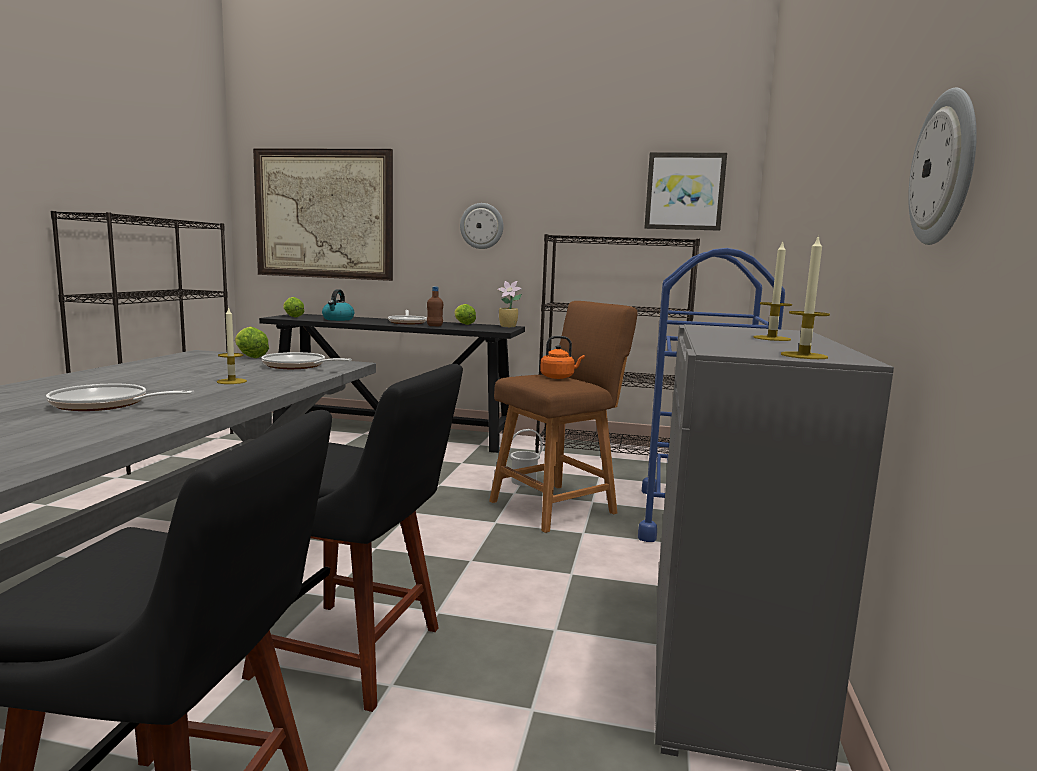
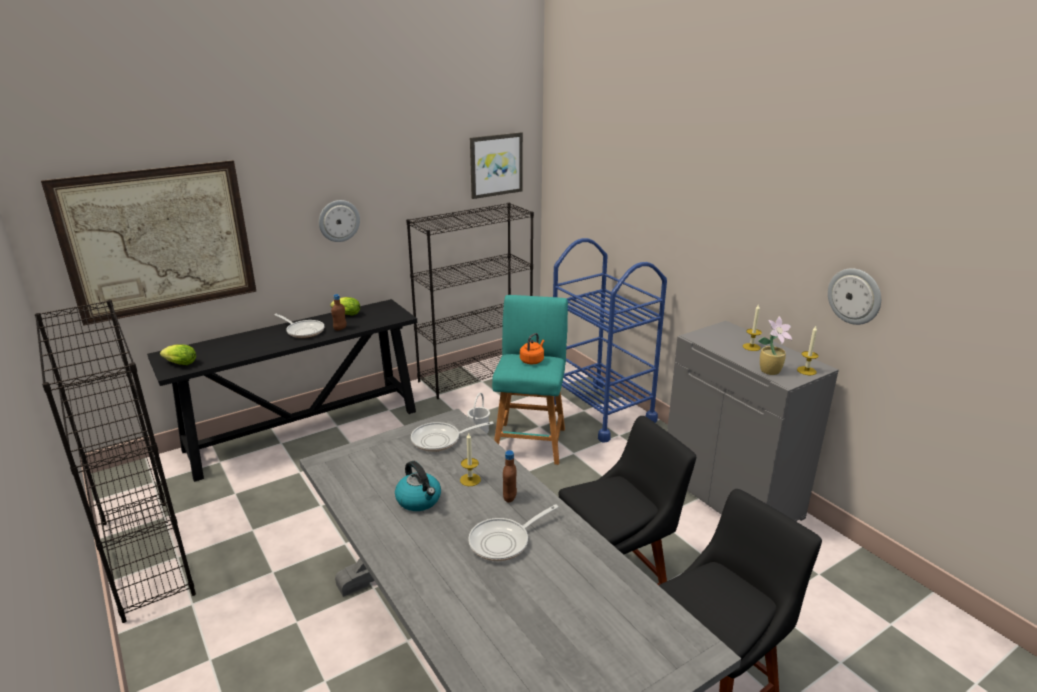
camera: 45 degrees left, 15 degrees up
lettuce [235,327,269,358] -> none
kettle [322,289,354,321] -> kettle moved to [395,461,441,511]
brown stool [489,301,637,533] -> turquoise stool [492,295,568,465]
potted plant [497,281,522,327] -> potted plant moved to [758,316,792,375]
none -> brown bottle [503,450,517,503]

